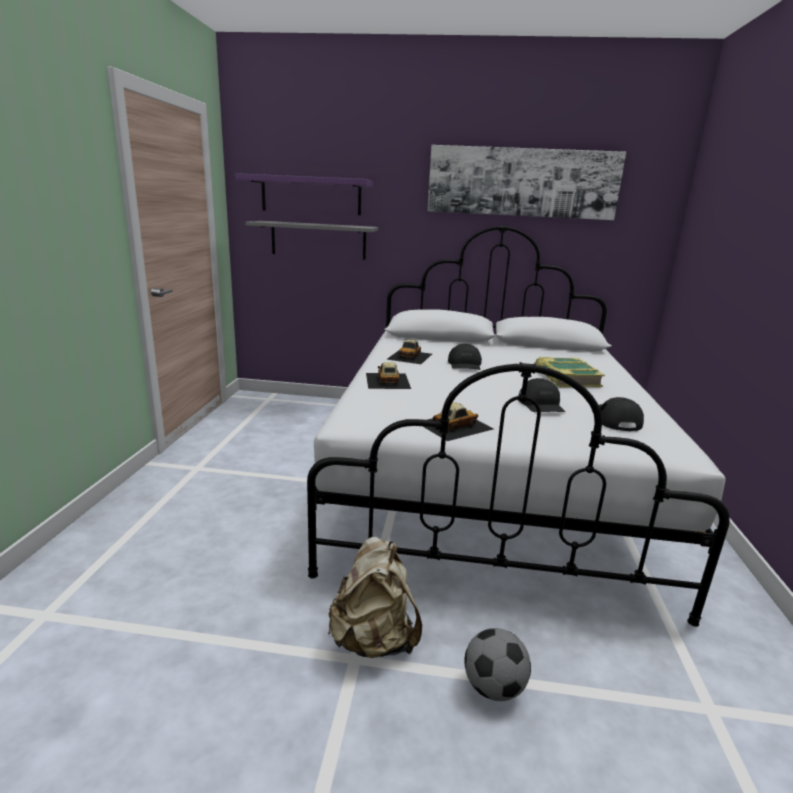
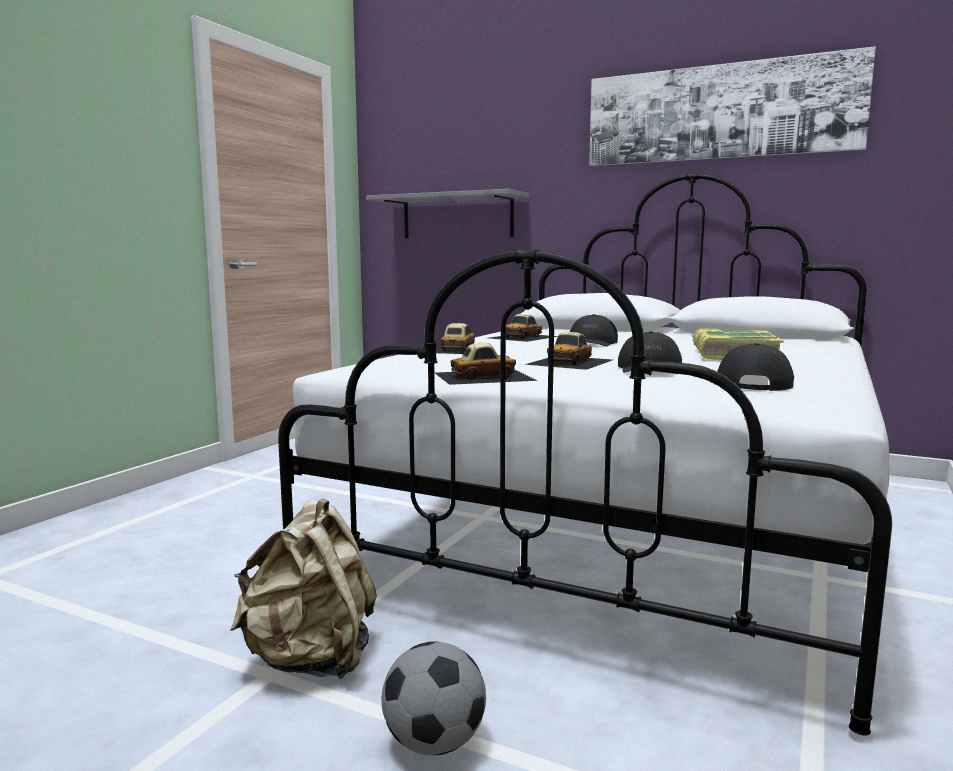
camera: 20 degrees right, 10 degrees down
purple shelf [235,173,374,215] -> none
none -> toy car [524,332,612,370]

